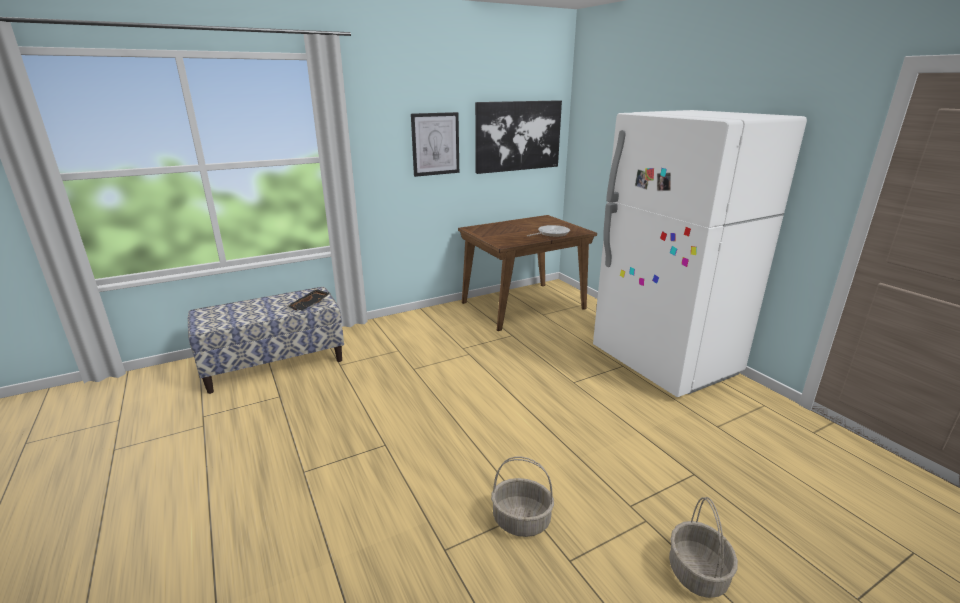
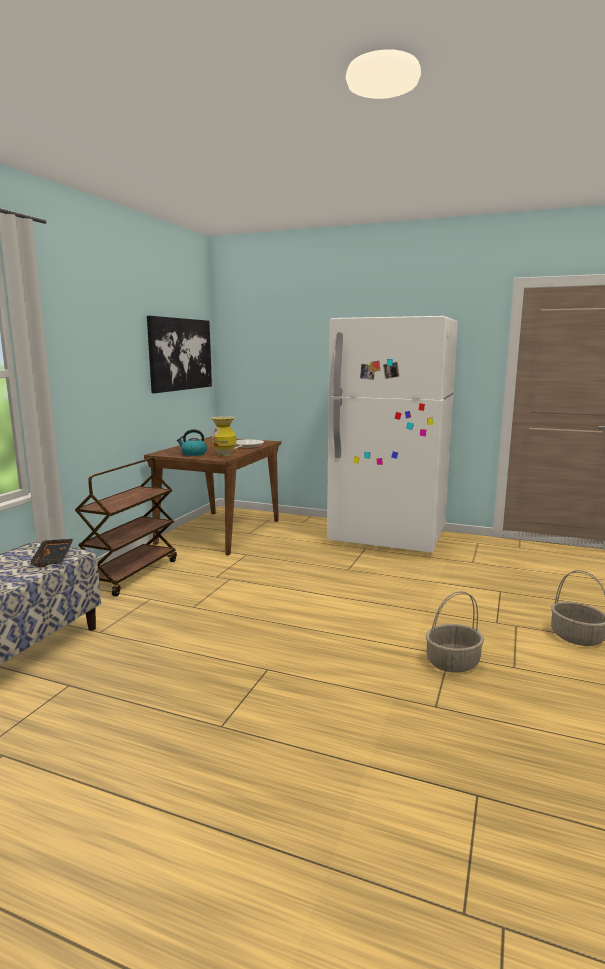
camera: 40 degrees left, 10 degrees down
picture [411,112,459,177] -> none
none -> brown cart [75,458,177,597]
none -> kettle [176,429,207,456]
none -> vase [211,416,236,456]

